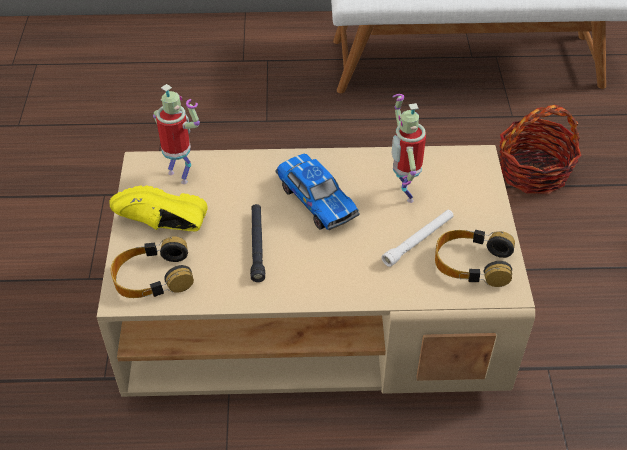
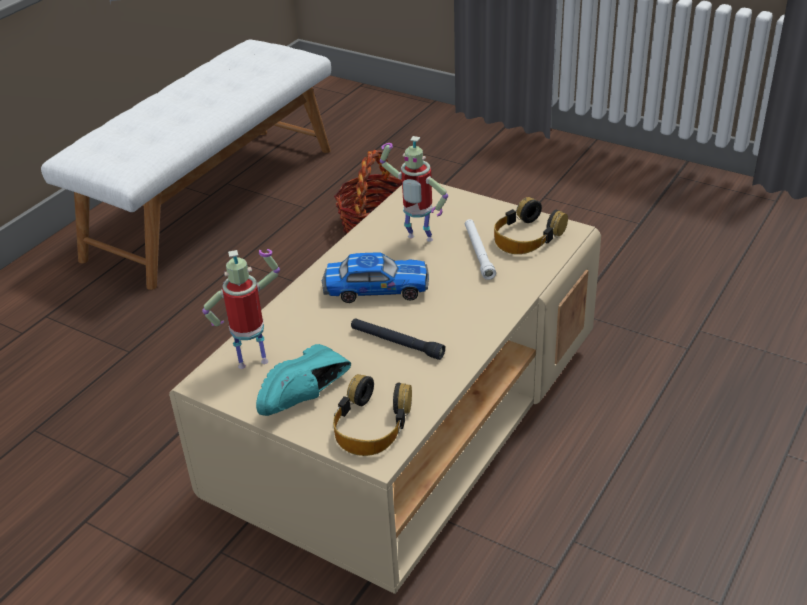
camera: 55 degrees left, 10 degrees down
yellow shoe [109,185,208,231] -> turquoise shoe [256,344,351,416]

